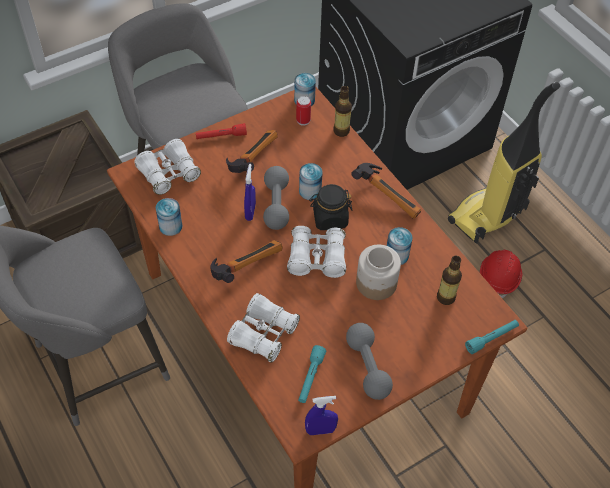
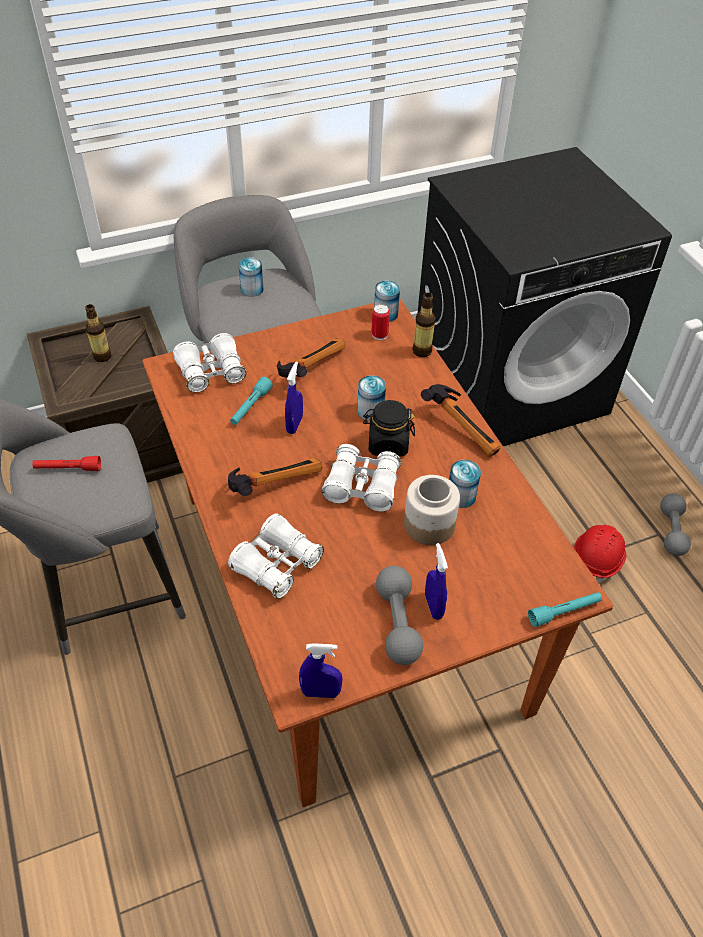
camera: 10 degrees right, 5 degrees down
can [156,198,182,236] -> can moved to [239,257,264,297]
red flashlight [196,123,247,139] -> red flashlight moved to [32,456,101,471]
grey dumbbell [263,166,289,230] -> grey dumbbell moved to [660,494,691,556]
turquoise flashlight [298,345,326,403] -> turquoise flashlight moved to [230,377,273,425]
bottle [437,256,462,305] -> bottle moved to [85,304,111,362]
vacuum cleaner [448,82,560,243] -> none
none -> blue spray bottle [425,543,448,620]

